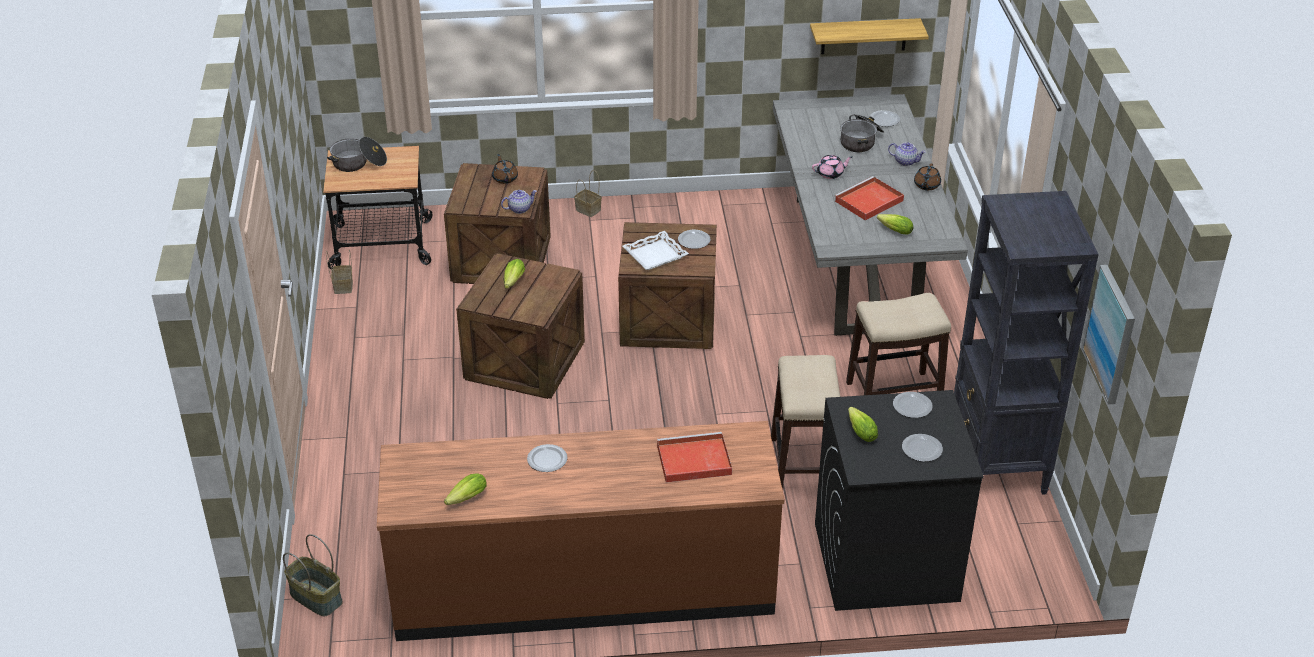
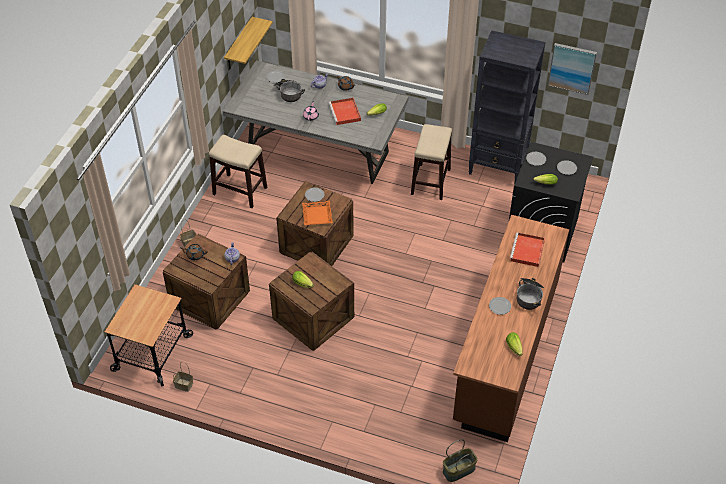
camera: 65 degrees left, 10 degrees up
cooking pot [327,137,387,172] -> cooking pot moved to [517,278,544,310]
white tray [622,231,689,270] -> orange tray [302,201,333,225]
stool [771,355,840,489] -> stool moved to [209,135,267,208]

